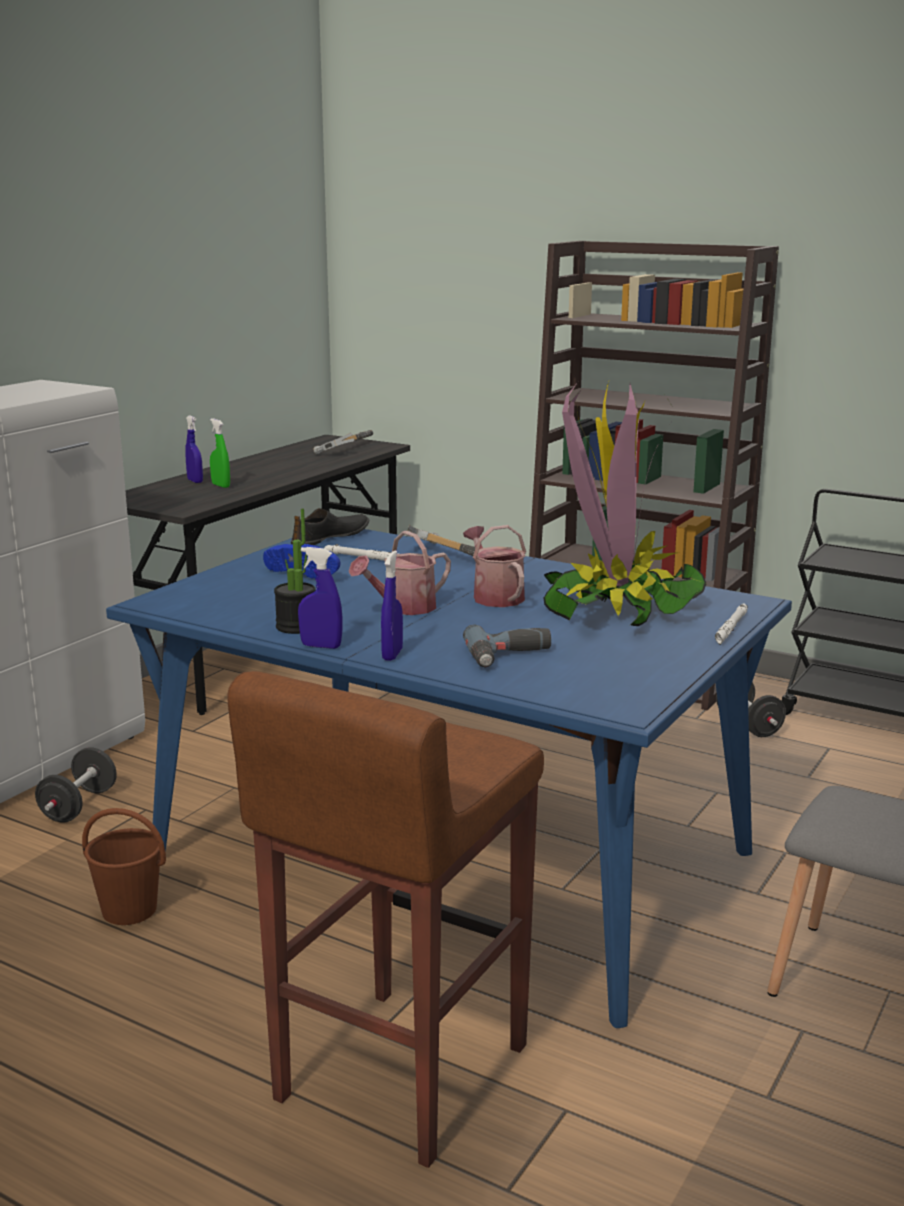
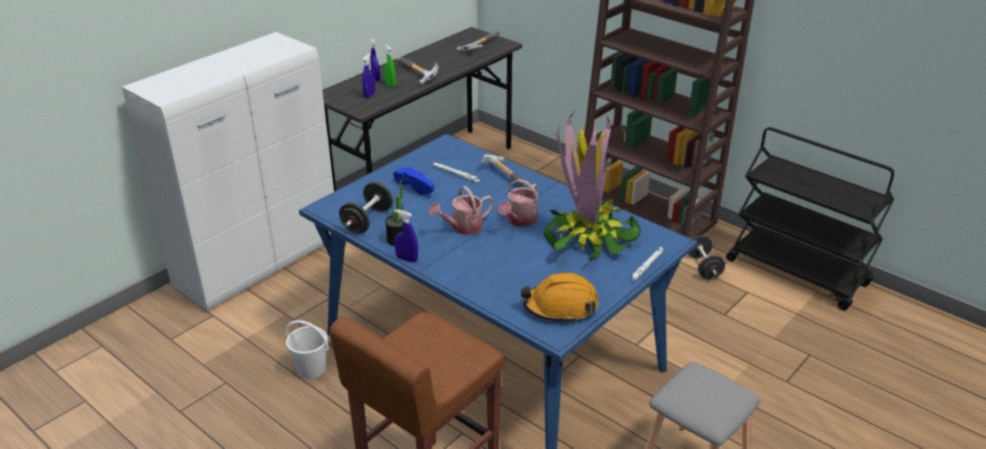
camera: 10 degrees right, 15 degrees up
black dumbbell [35,747,117,823] -> black dumbbell moved to [339,182,393,234]
brown bucket [82,808,166,925] -> white bucket [286,320,329,379]
black shoe [291,508,369,545] -> none
blue spray bottle [381,550,403,661] -> blue spray bottle moved to [362,53,375,98]
watering can [463,525,526,607] -> watering can turned 135 degrees counterclockwise [498,179,538,227]
power drill [463,624,551,667] -> none
none -> hammer [397,56,439,85]
none -> orange hard hat [520,273,598,324]

